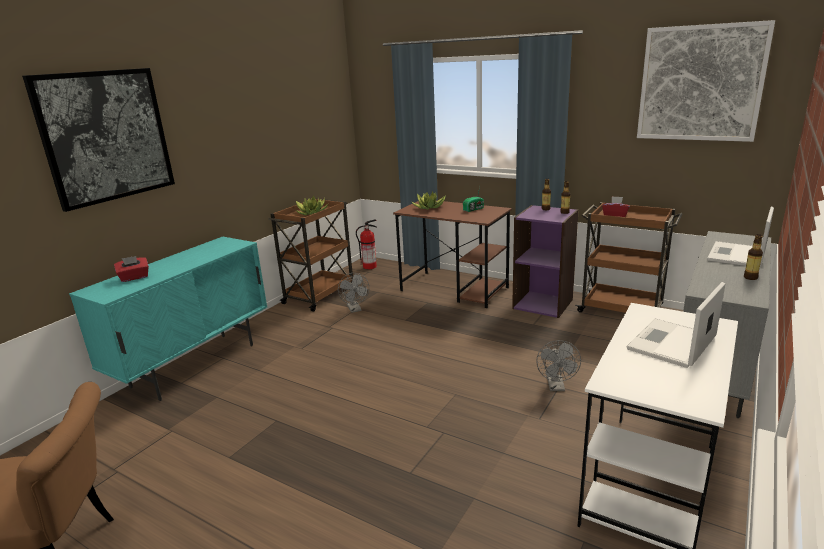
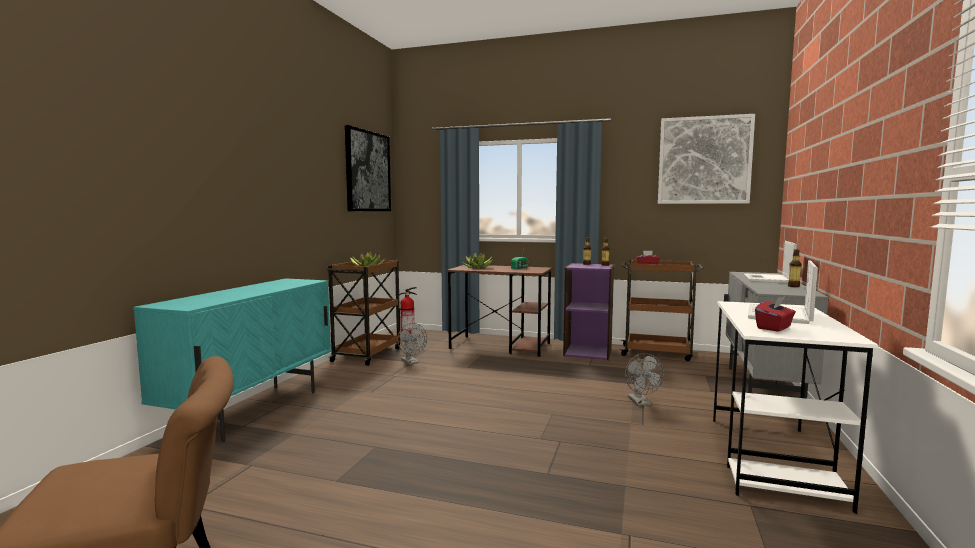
camera: 15 degrees left, 15 degrees down
picture [22,68,175,212] -> picture moved to [345,125,391,211]
red tissue box [114,256,149,282] -> red tissue box moved to [755,296,796,332]

